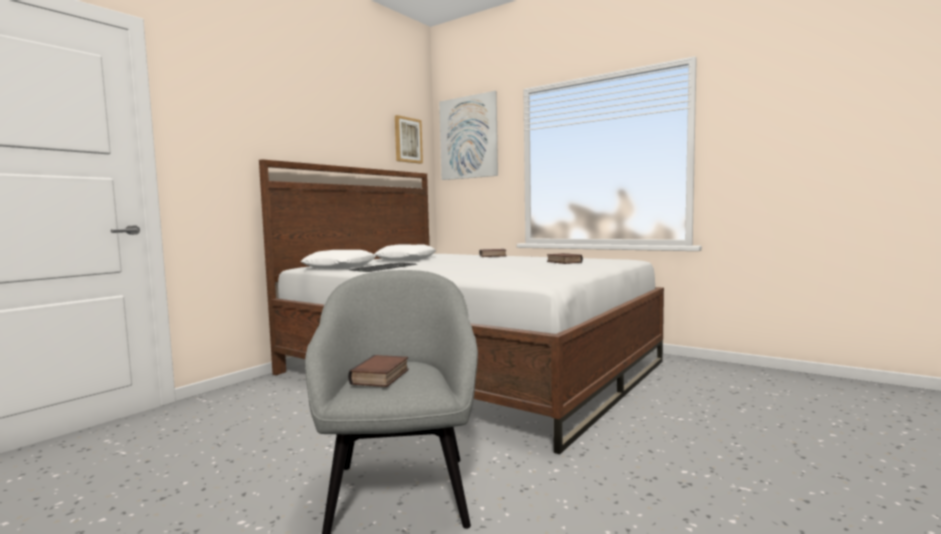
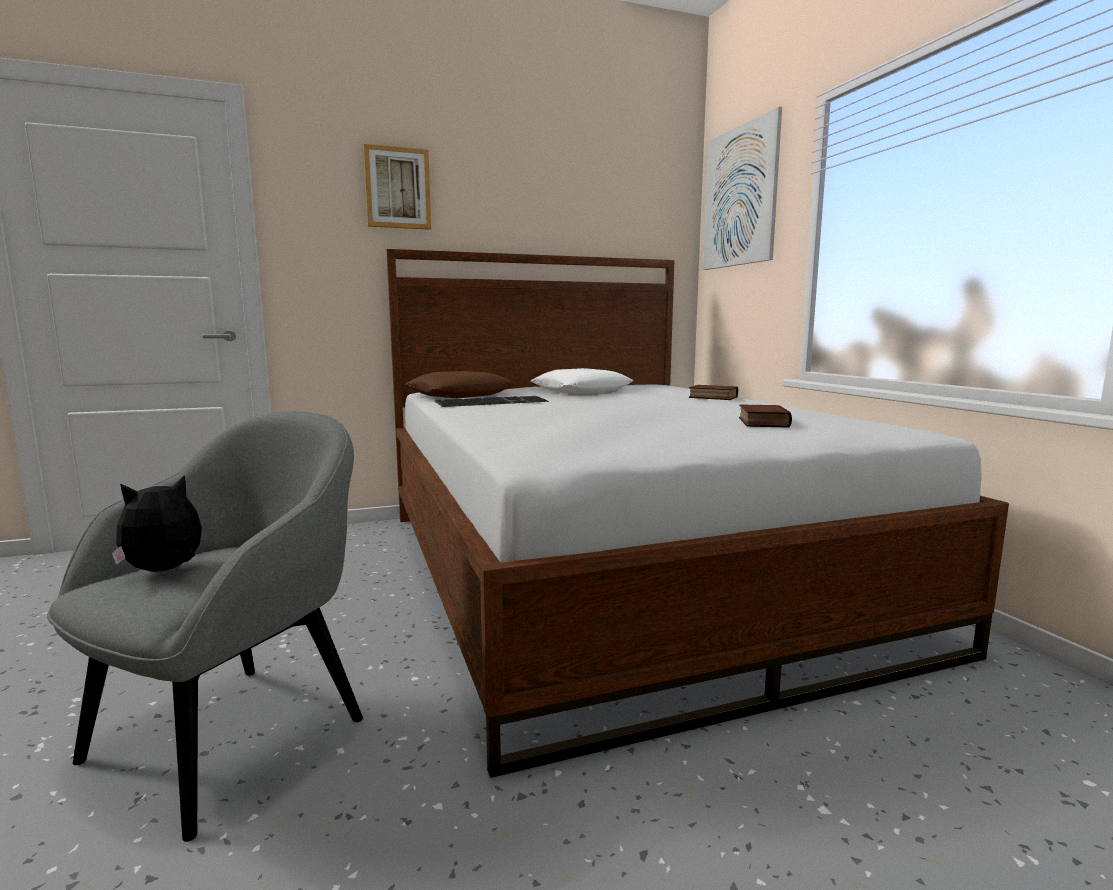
camera: 35 degrees right, 5 degrees up
white pillow [300,250,376,269] -> brown pillow [405,371,516,398]
book [348,355,409,387] -> plush toy [112,475,202,572]
picture [395,115,423,164] -> picture moved to [363,144,431,230]

